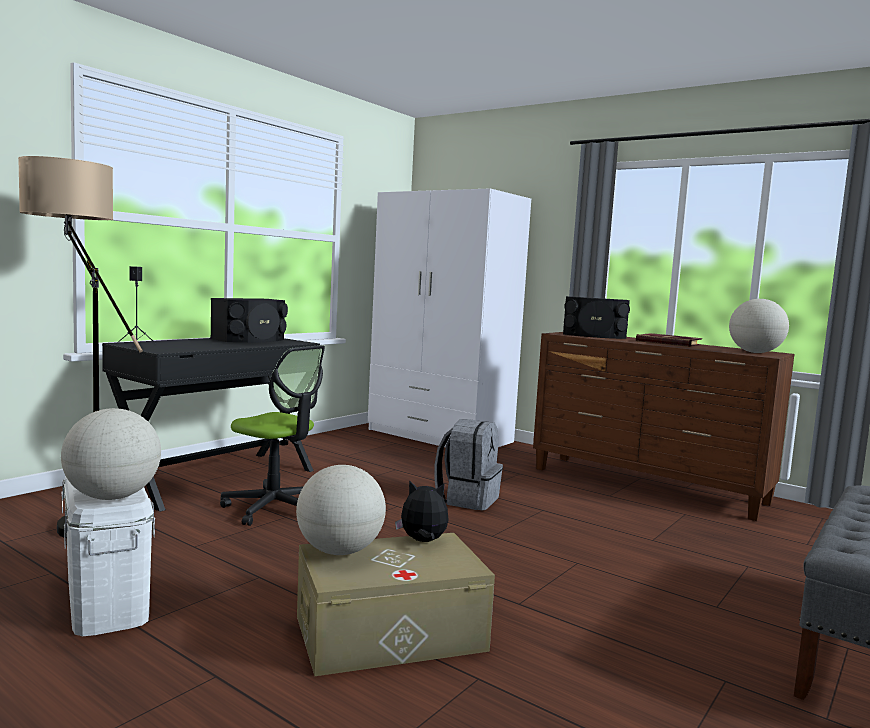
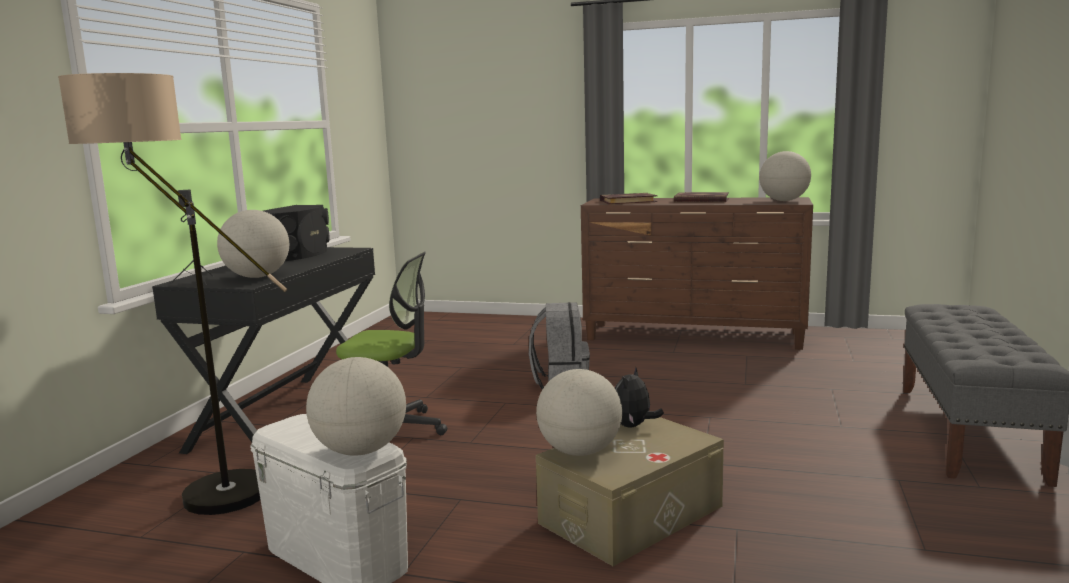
camera: 20 degrees left, 5 degrees up
white wardrobe [368,188,531,447] -> none
plush toy [395,480,449,542] -> plush toy turned 45 degrees counterclockwise [615,367,664,428]
black speaker [563,296,630,339] -> book [600,193,658,204]
none -> globe [217,210,289,278]

